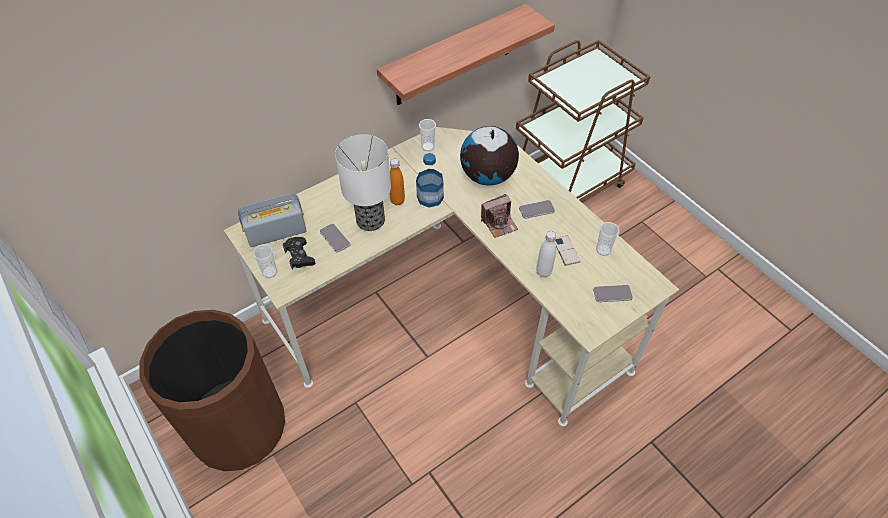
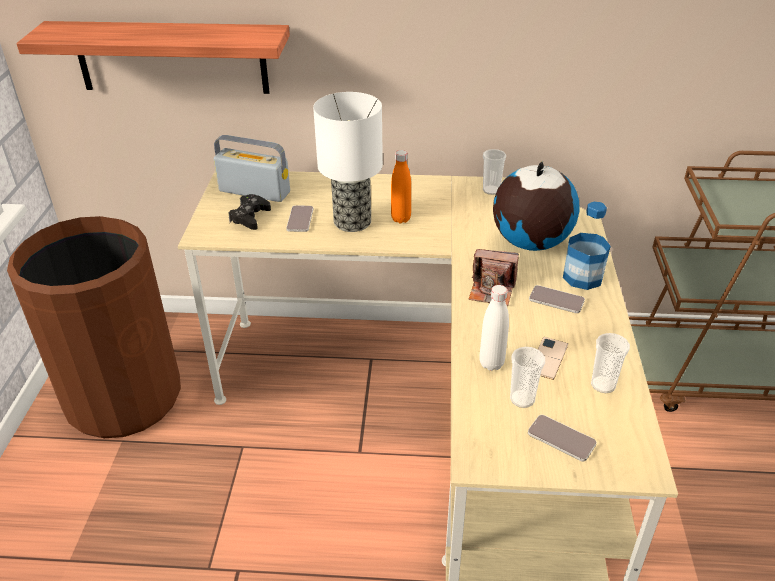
camera: 40 degrees right, 15 degrees down
cup [253,244,277,278] -> cup moved to [510,347,545,408]
shelf [377,4,555,105] -> shelf moved to [16,21,290,94]
bottle [416,153,444,208] -> bottle moved to [563,202,611,290]

